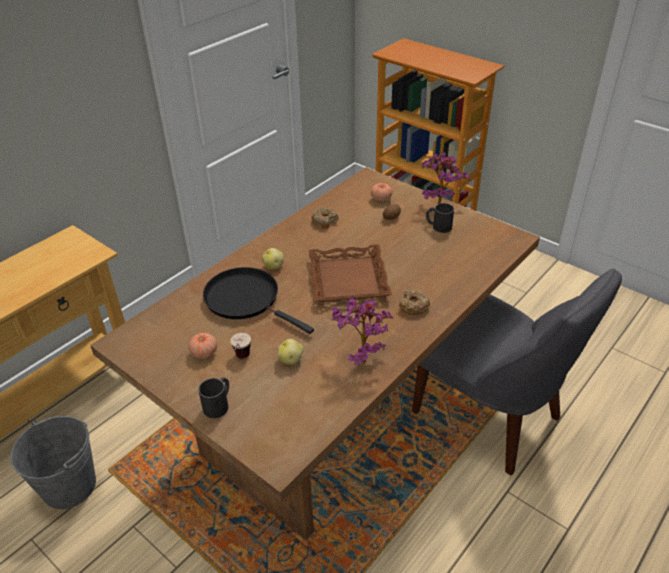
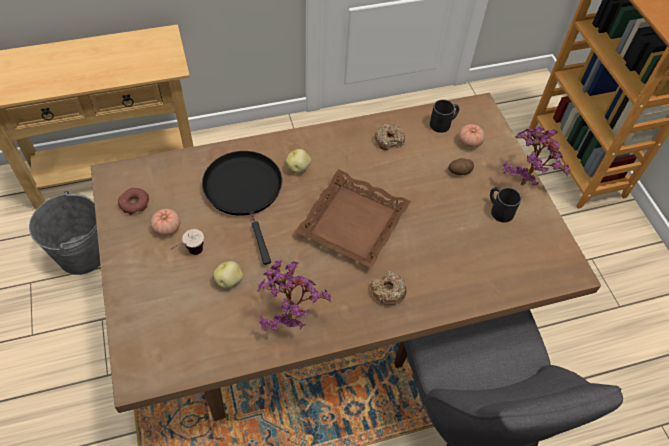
camera: 30 degrees right, 15 degrees up
black mug [198,377,229,418] -> black mug moved to [430,100,459,133]
none -> donut [118,188,149,216]

